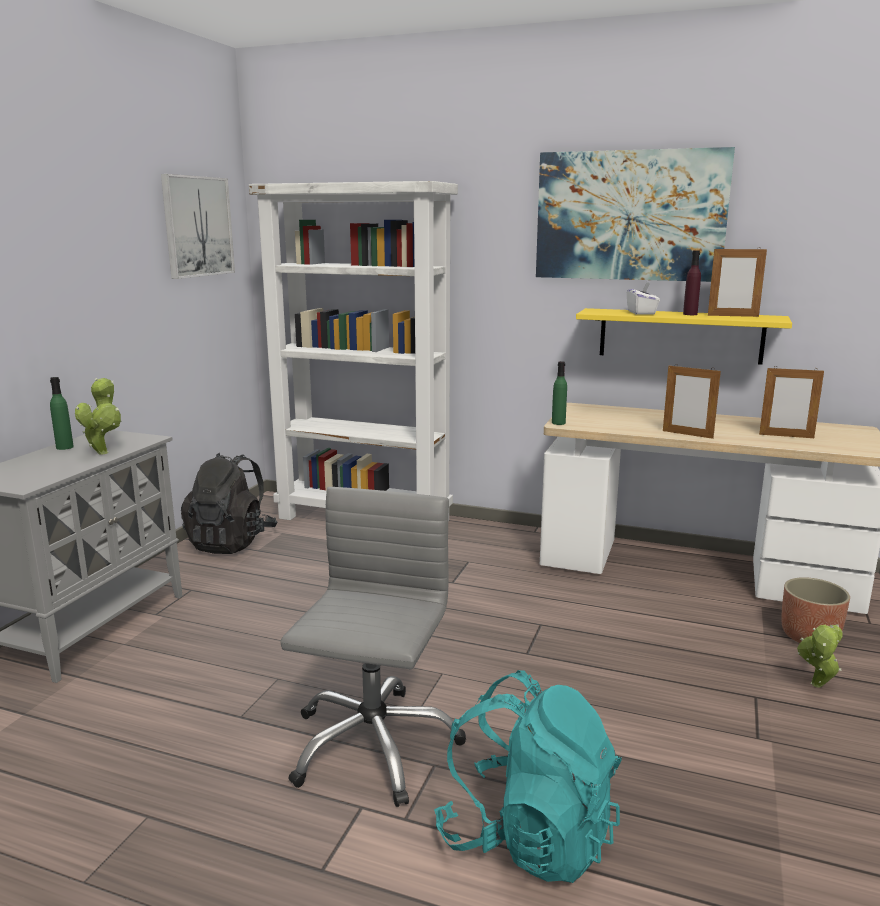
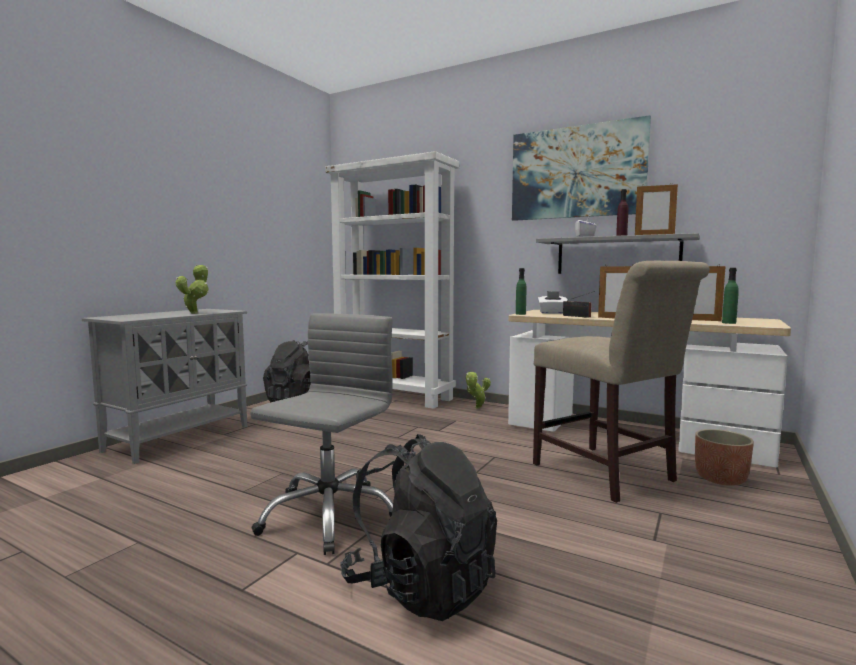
camera: 10 degrees right, 10 degrees down
green bottle [50,377,74,450] -> green bottle moved to [722,268,739,324]
picture [161,174,235,279] -> none
turquoise backpack [434,670,622,883] -> black backpack [340,434,497,621]
yellow shelf [576,308,792,365] -> grey shelf [536,233,700,274]
potted plant [797,624,843,687] -> potted plant moved to [466,371,491,409]
none -> beige chair [533,260,710,503]
none -> white tissue box [538,291,567,314]
none -> radio [563,291,595,318]

